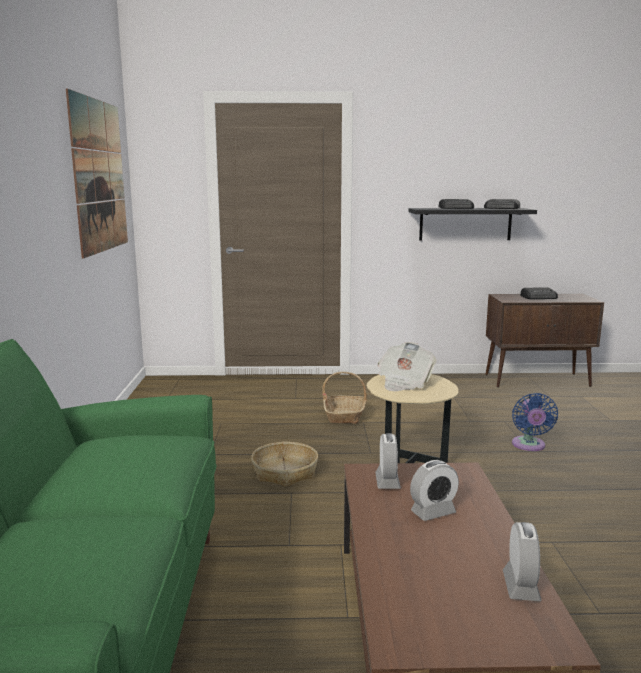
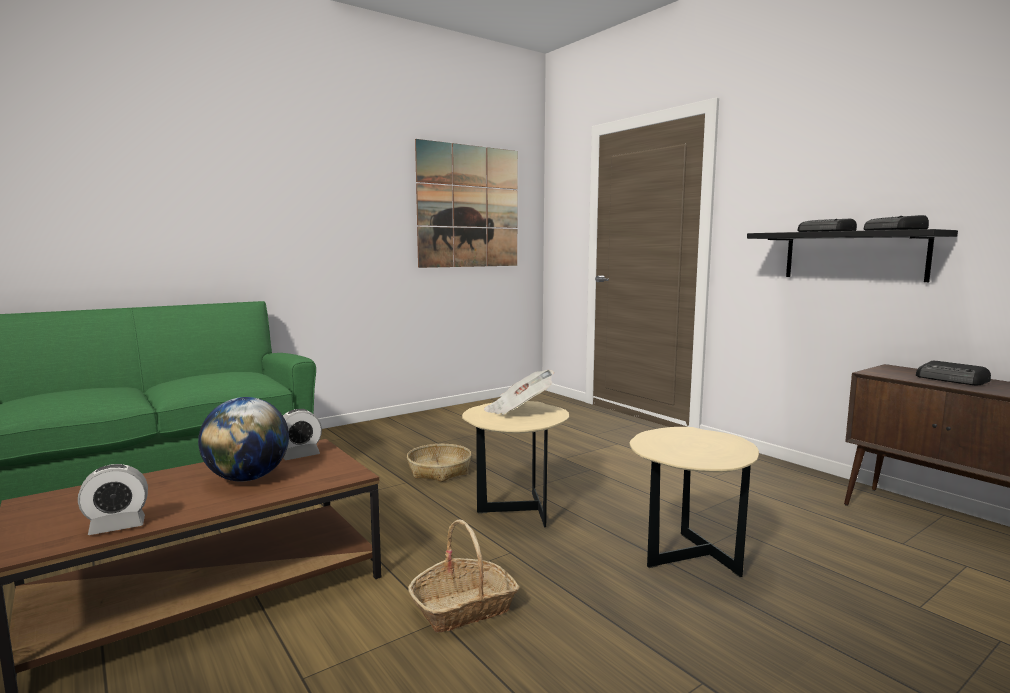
camera: 55 degrees right, 5 degrees down
basket [322,372,367,424] -> basket moved to [408,519,519,633]
alarm clock [410,460,459,521] -> globe [198,397,289,481]
blue fan [512,393,558,451] -> beige side table [629,427,759,577]

